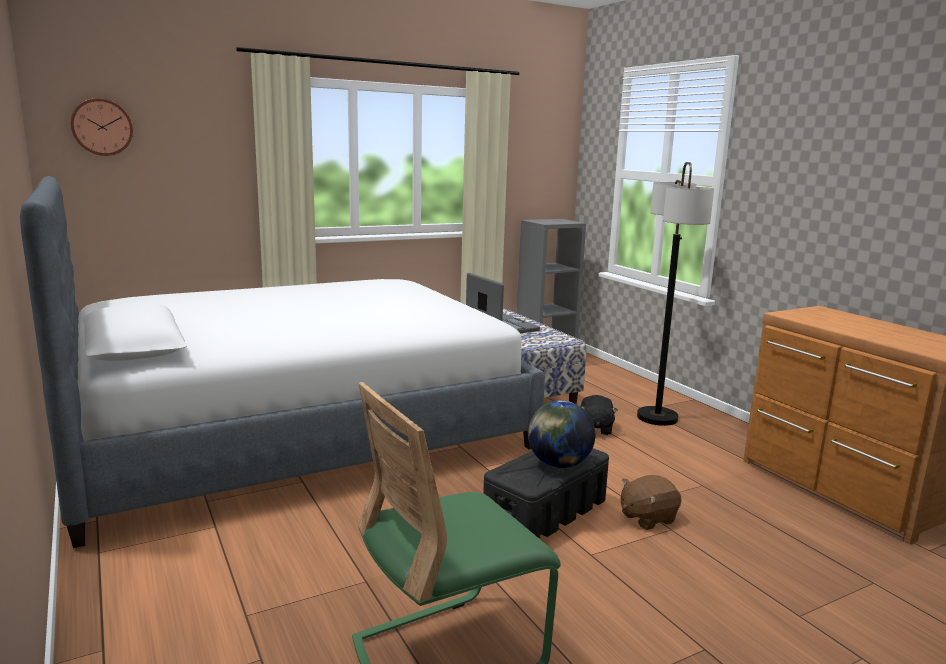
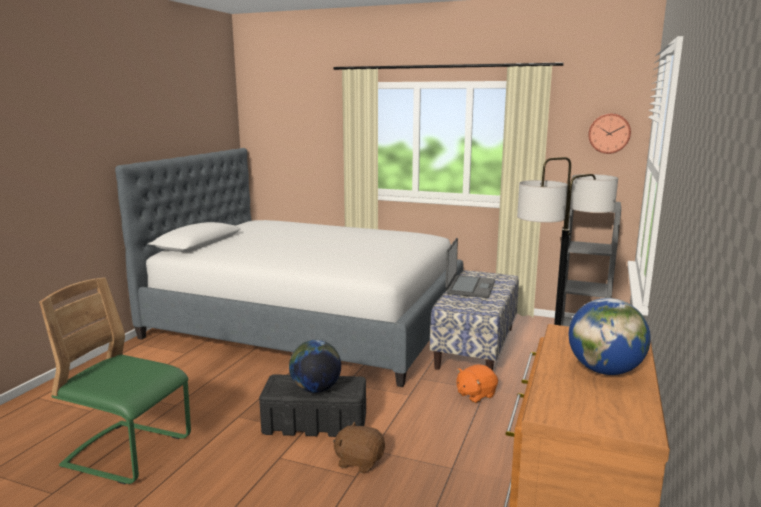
camera: 50 degrees right, 0 degrees up
wall clock [71,98,133,156] -> wall clock moved to [588,113,631,154]
black plush toy [580,395,618,435] -> orange plush toy [456,365,498,403]
none -> globe [569,298,651,375]

